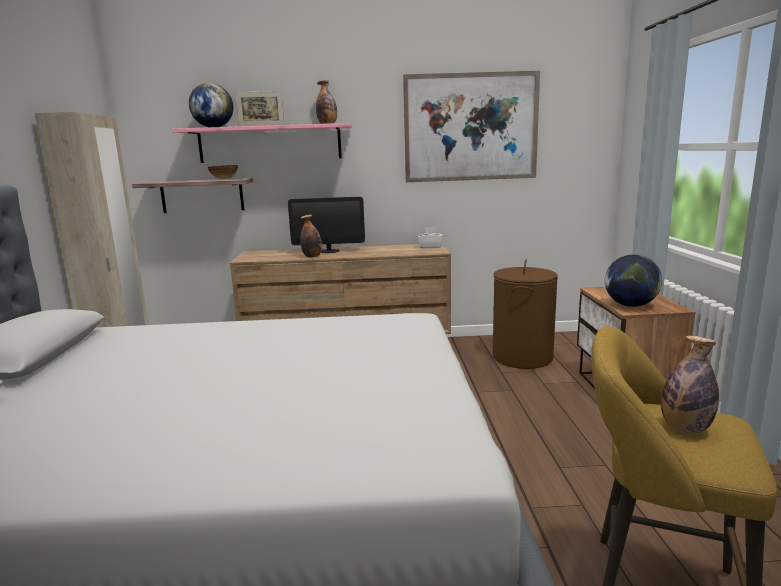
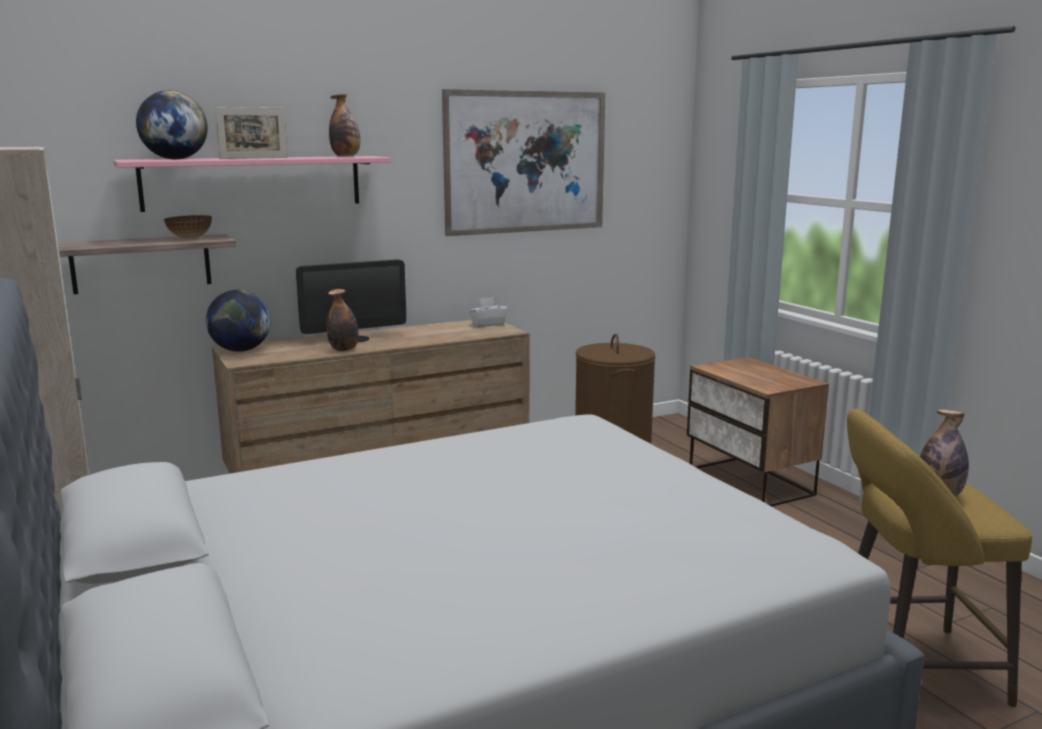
camera: 25 degrees left, 0 degrees up
globe [605,254,662,307] -> globe moved to [206,290,271,352]

